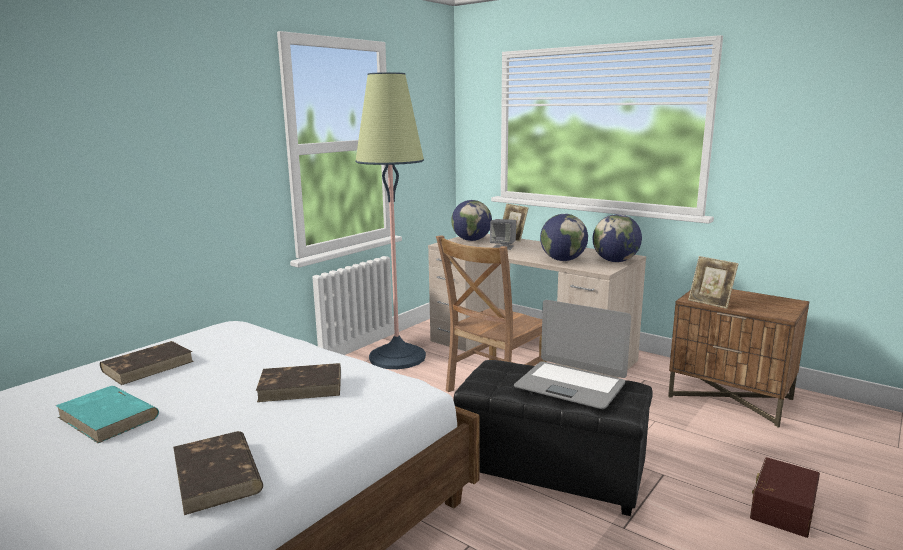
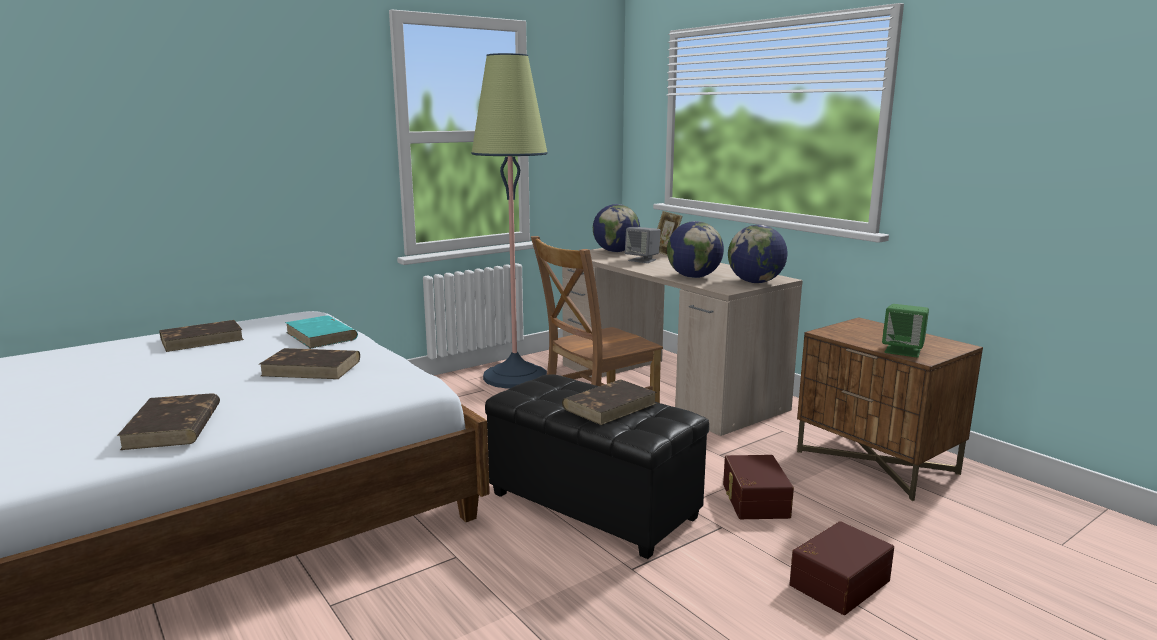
camera: 15 degrees right, 0 degrees up
turquoise book [56,386,159,443] -> turquoise book moved to [285,315,358,349]
laptop [514,300,631,409] -> brown book [562,380,657,425]
picture frame [688,256,739,309] -> none
none -> brown storage box [723,455,794,519]
none -> green speaker [882,304,929,358]

